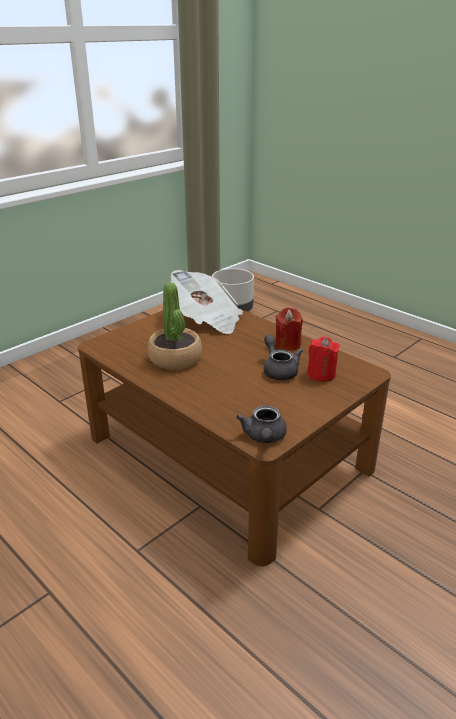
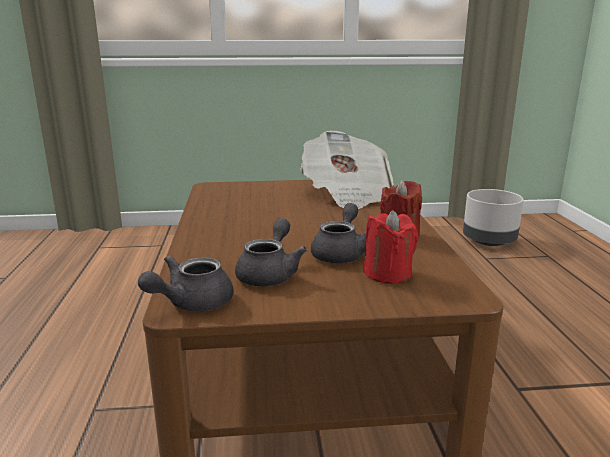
camera: 40 degrees right, 10 degrees down
potted plant [148,282,202,370] -> none
none -> grey teapot [235,218,307,286]

